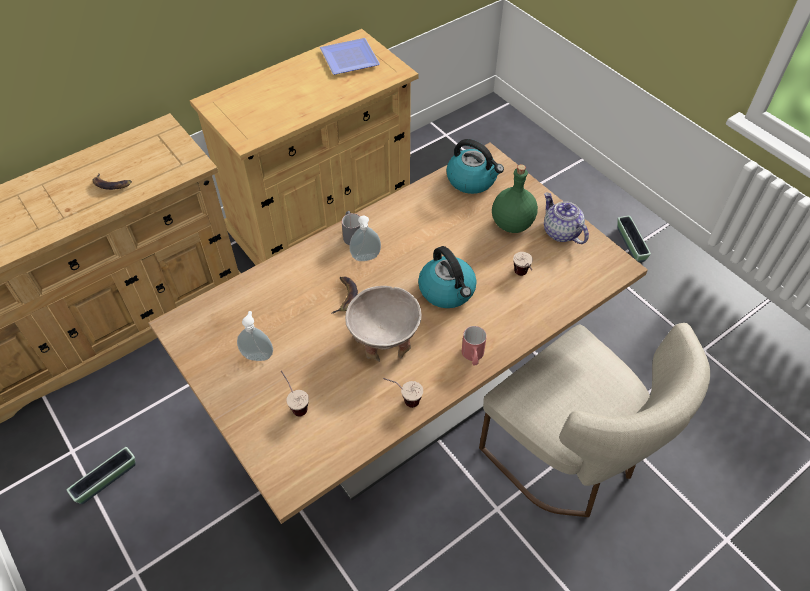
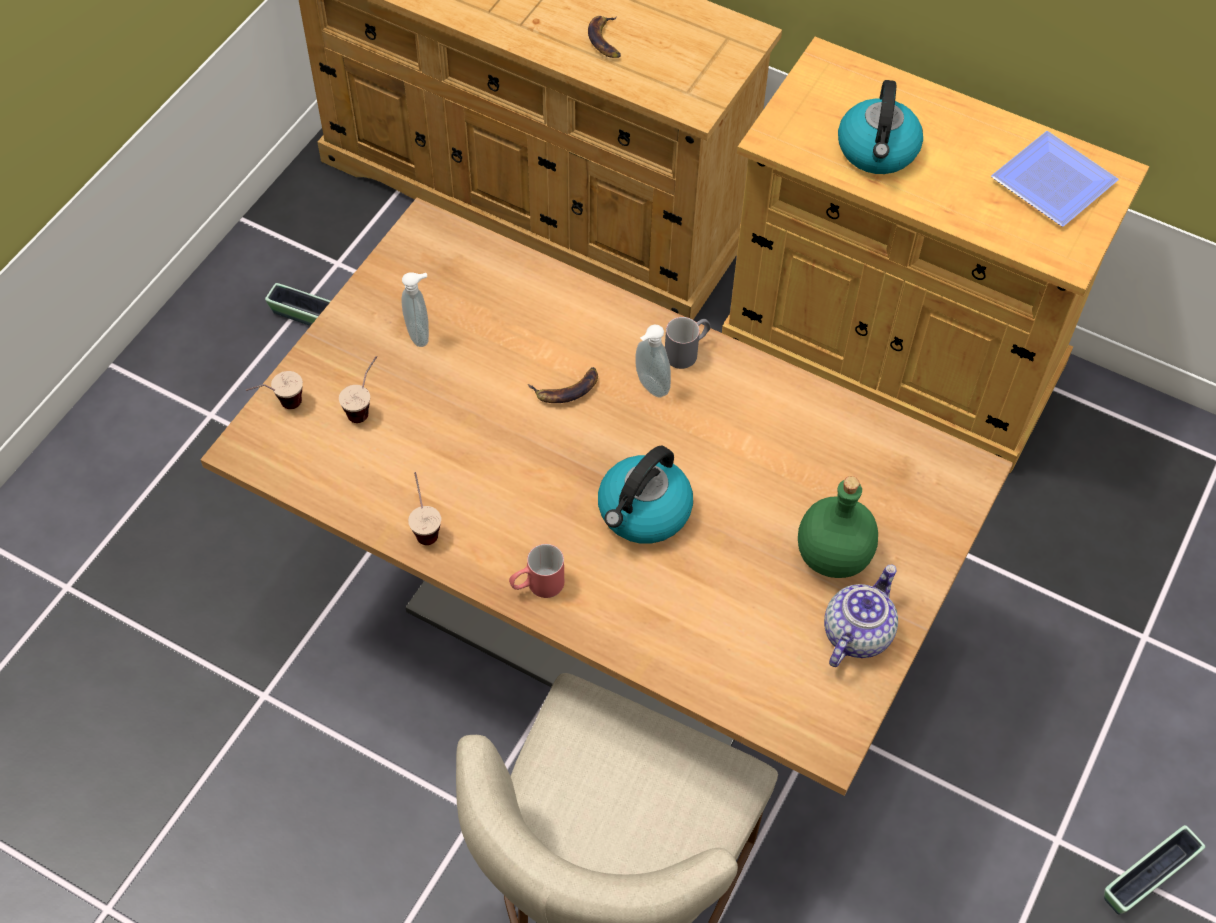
camera: 65 degrees right, 5 degrees up
beige bowl [345,286,422,362] -> none
kettle [446,139,504,194] -> kettle moved to [838,80,923,174]
cup [513,252,533,276] -> cup moved to [246,371,303,409]

